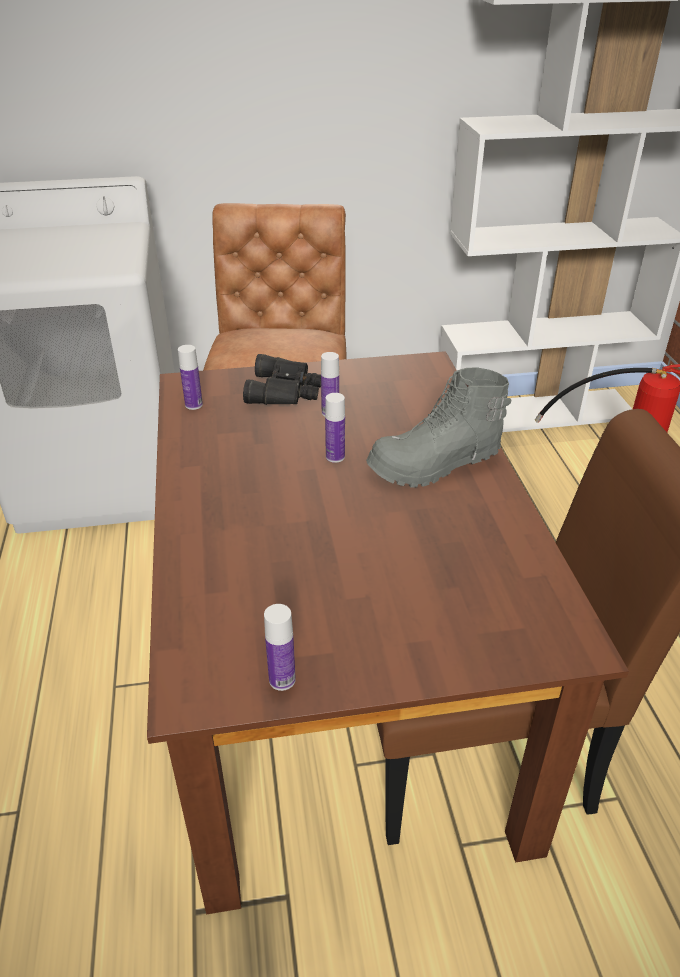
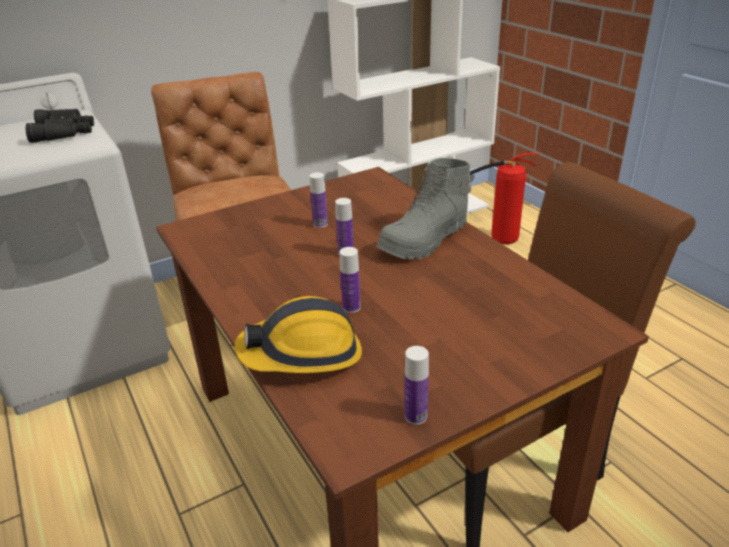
camera: 20 degrees left, 5 degrees down
bottle [178,345,203,410] -> bottle moved to [340,247,361,313]
black binoculars [243,354,321,405] -> black binoculars moved to [25,109,94,143]
none -> hard hat [235,296,362,373]

